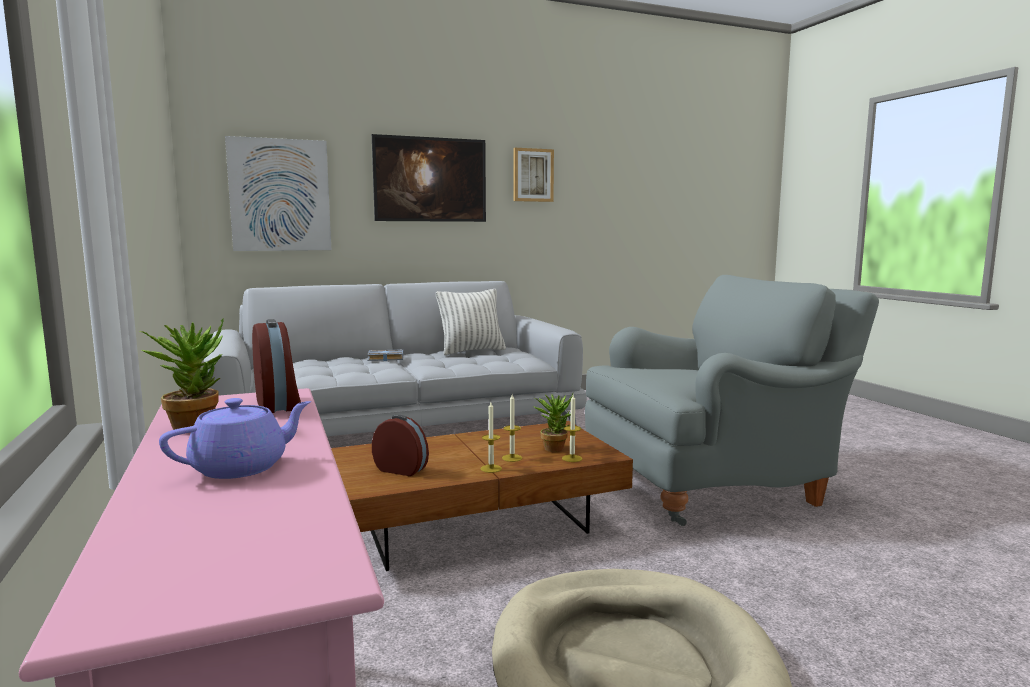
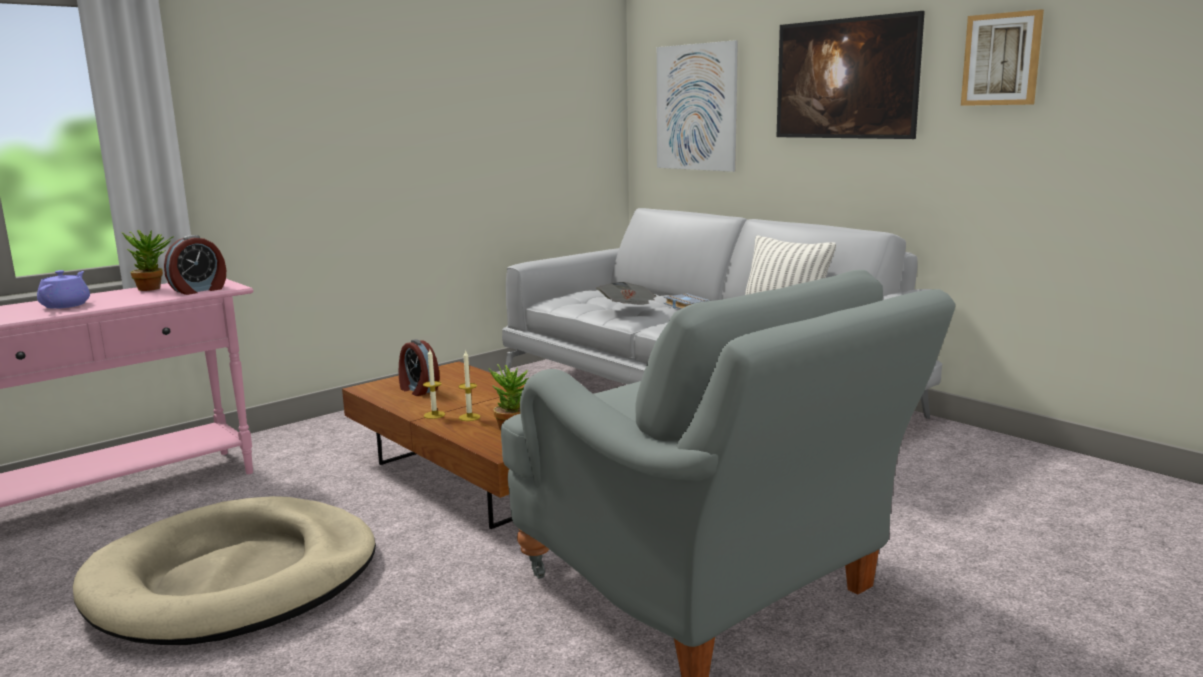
camera: 70 degrees right, 5 degrees up
purple teapot [159,398,311,479] -> purple teapot turned 120 degrees counterclockwise [37,270,90,309]
alarm clock [372,415,429,476] -> alarm clock turned 135 degrees clockwise [399,339,439,396]
candle [562,395,583,462] -> none
none -> newspaper [596,282,656,305]

